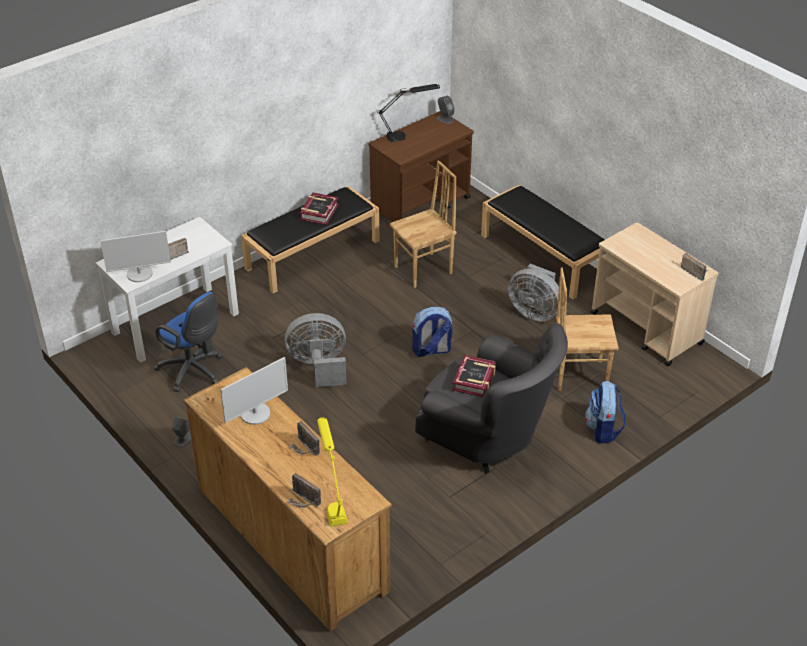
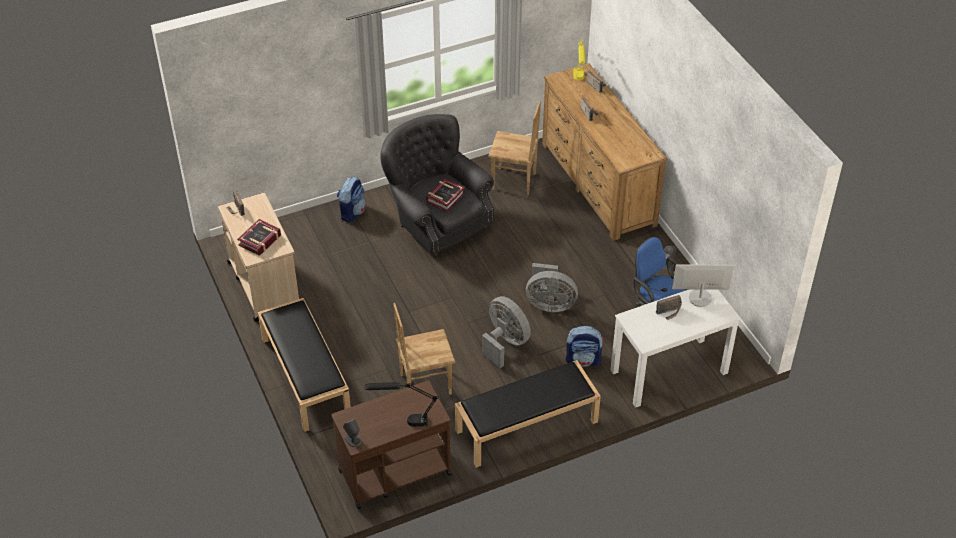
camera: 165 degrees left, 5 degrees up
monitor [220,357,288,425] -> none
book [300,193,339,225] -> book moved to [237,219,281,256]
backpack [412,307,453,357] -> backpack moved to [566,326,604,367]
grey fan [508,264,559,321] -> grey fan moved to [482,296,531,368]
brown chair [556,268,619,391] -> brown chair moved to [488,101,541,195]

